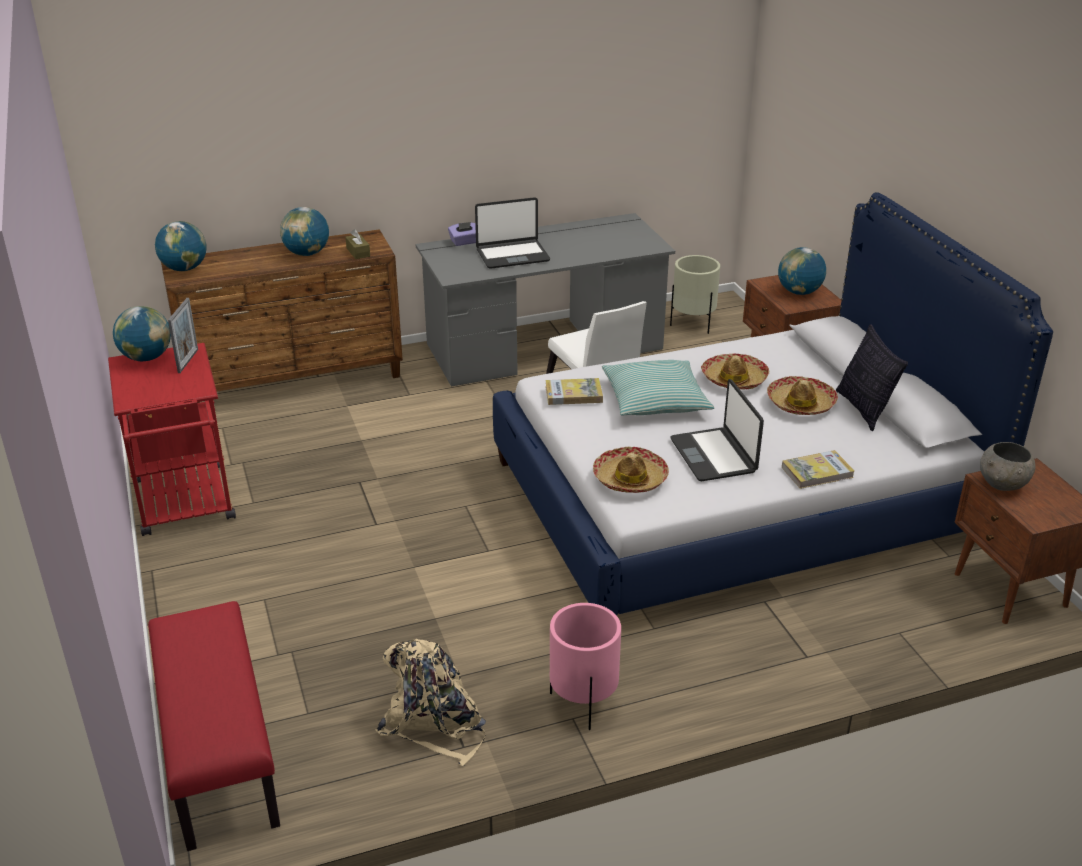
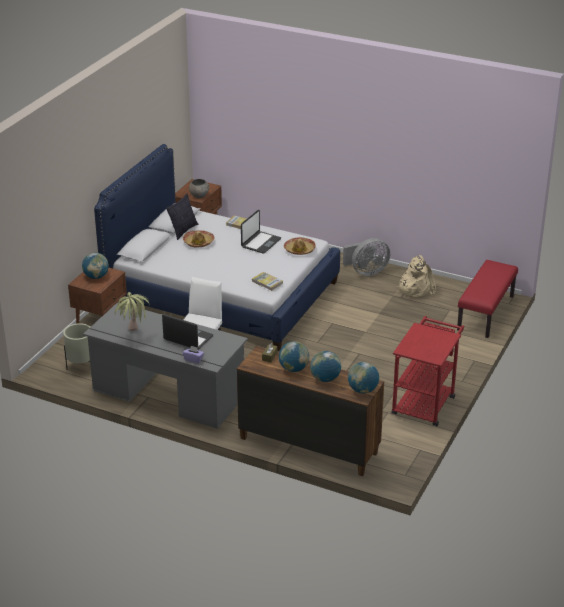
camera: 135 degrees left, 0 degrees up
globe [113,306,171,361] -> globe moved to [310,351,341,382]
picture frame [168,298,198,373] -> none
pink planter [550,603,621,730] -> grey fan [343,238,390,276]
pillow [602,360,714,416] -> none
hat [701,353,769,390] -> none
none -> potted plant [114,292,149,331]

